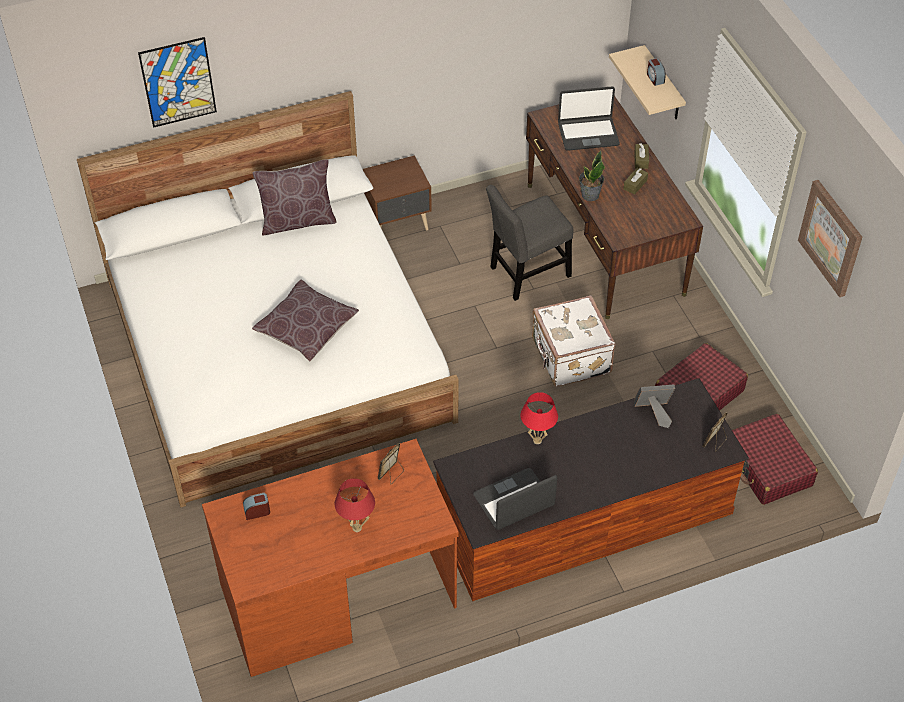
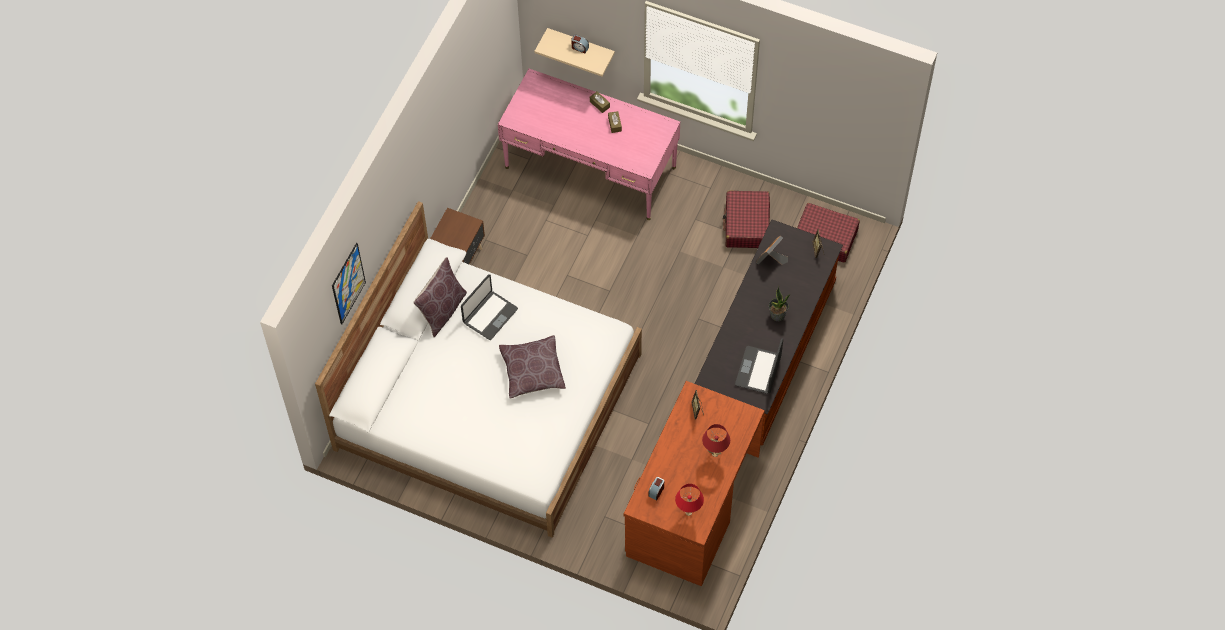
camera: 45 degrees left, 10 degrees up
grey chair [486,185,574,301] -> none
red table lamp [521,392,558,444] -> red table lamp moved to [675,484,704,516]
brown desk [526,95,703,319] -> pink desk [498,69,680,220]
white suitcase [532,295,615,387] -> none
laptop [558,87,620,151] -> laptop moved to [461,274,518,340]
potted plant [579,150,605,201] -> potted plant moved to [769,286,790,321]
picture [798,180,862,297] -> none

